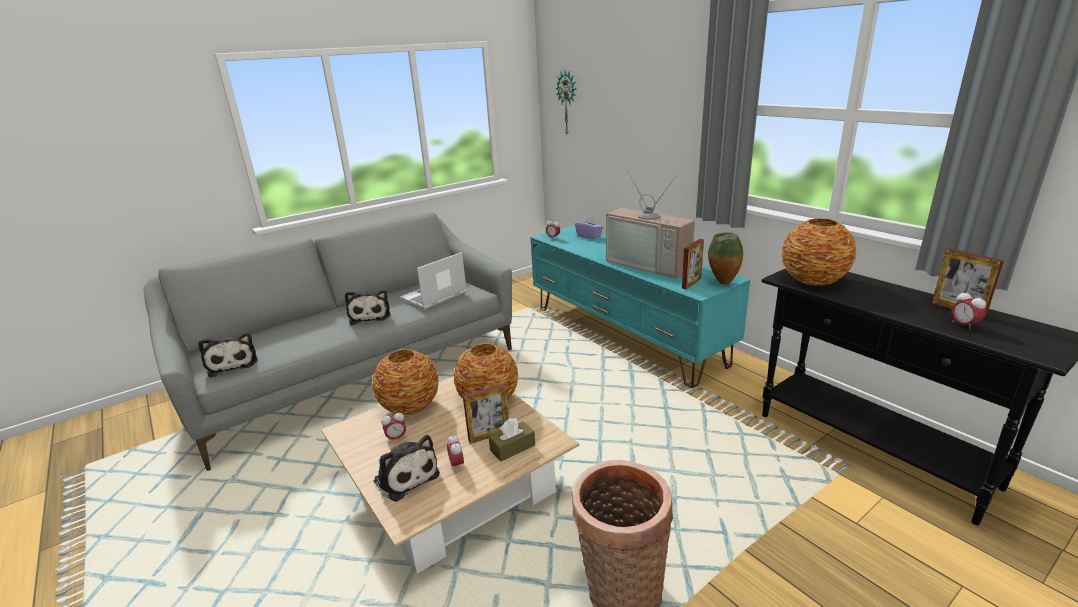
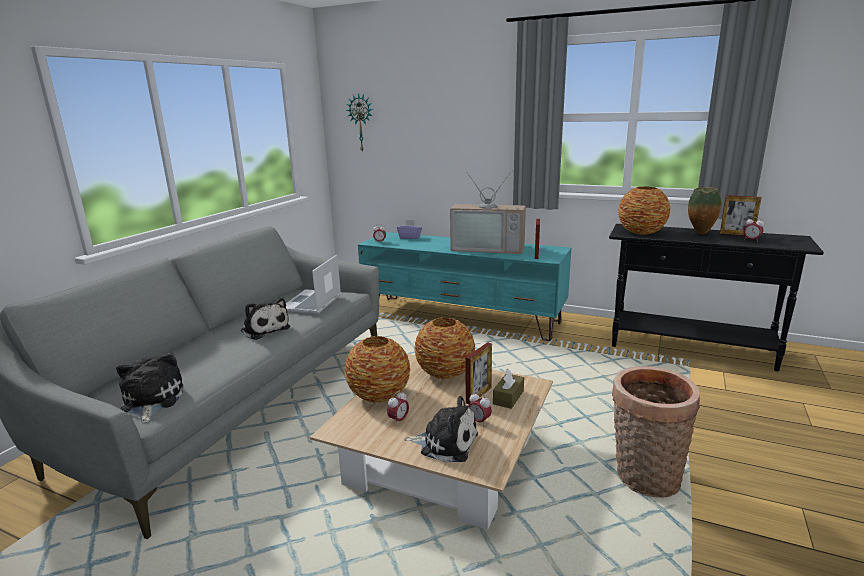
camera: 30 degrees left, 5 degrees down
plush toy [198,333,258,378] -> plush toy turned 135 degrees counterclockwise [116,353,183,423]
vase [708,232,743,285] -> vase moved to [688,187,722,234]

